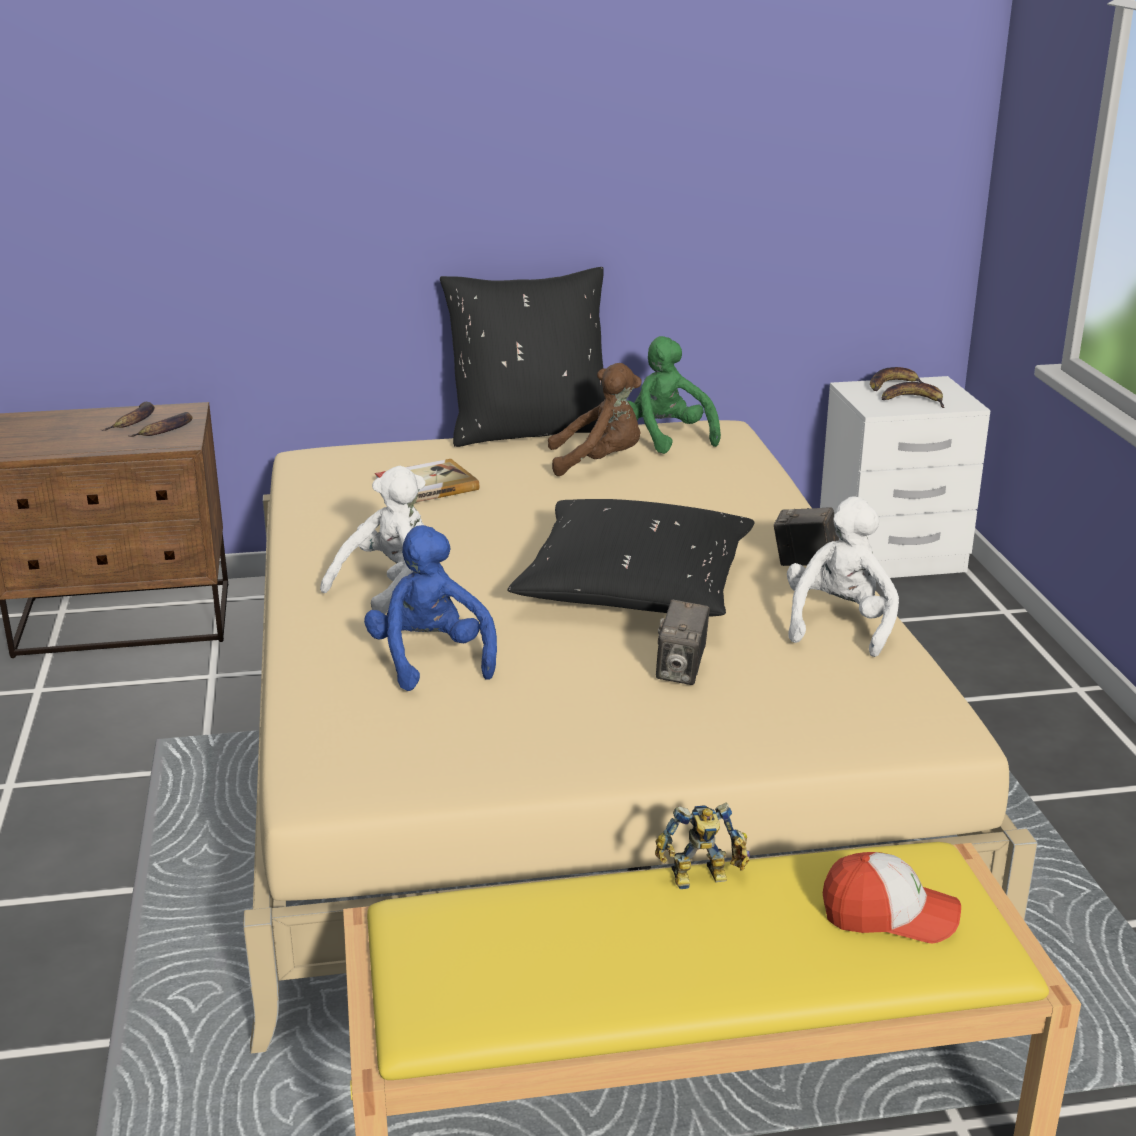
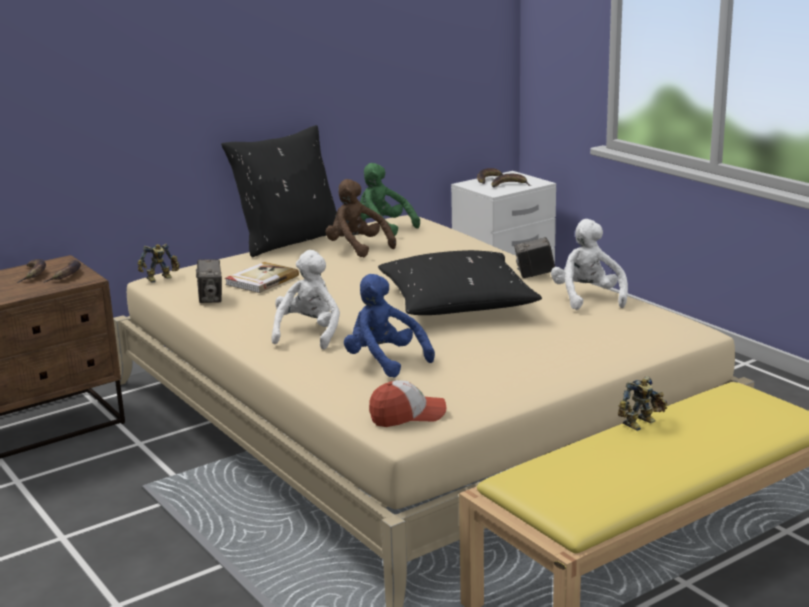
camera: 25 degrees left, 5 degrees down
brown plush toy [548,363,641,476] -> brown plush toy turned 105 degrees counterclockwise [326,179,396,257]
camera [656,600,709,685] -> camera moved to [196,259,222,303]
cap [823,852,961,943] -> cap moved to [369,380,447,427]
none -> toy robot [137,244,180,283]

